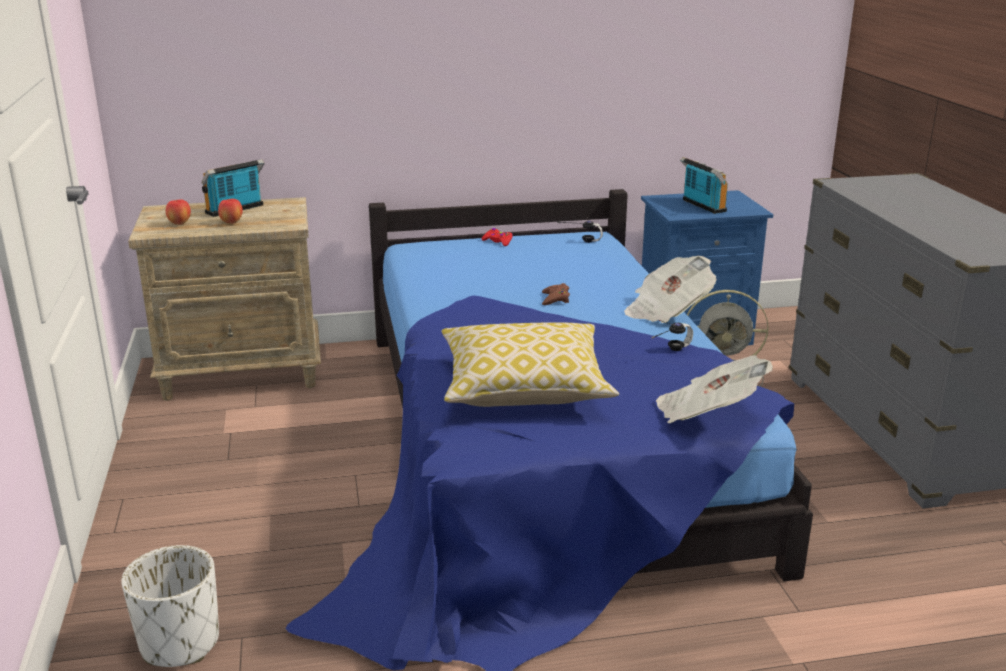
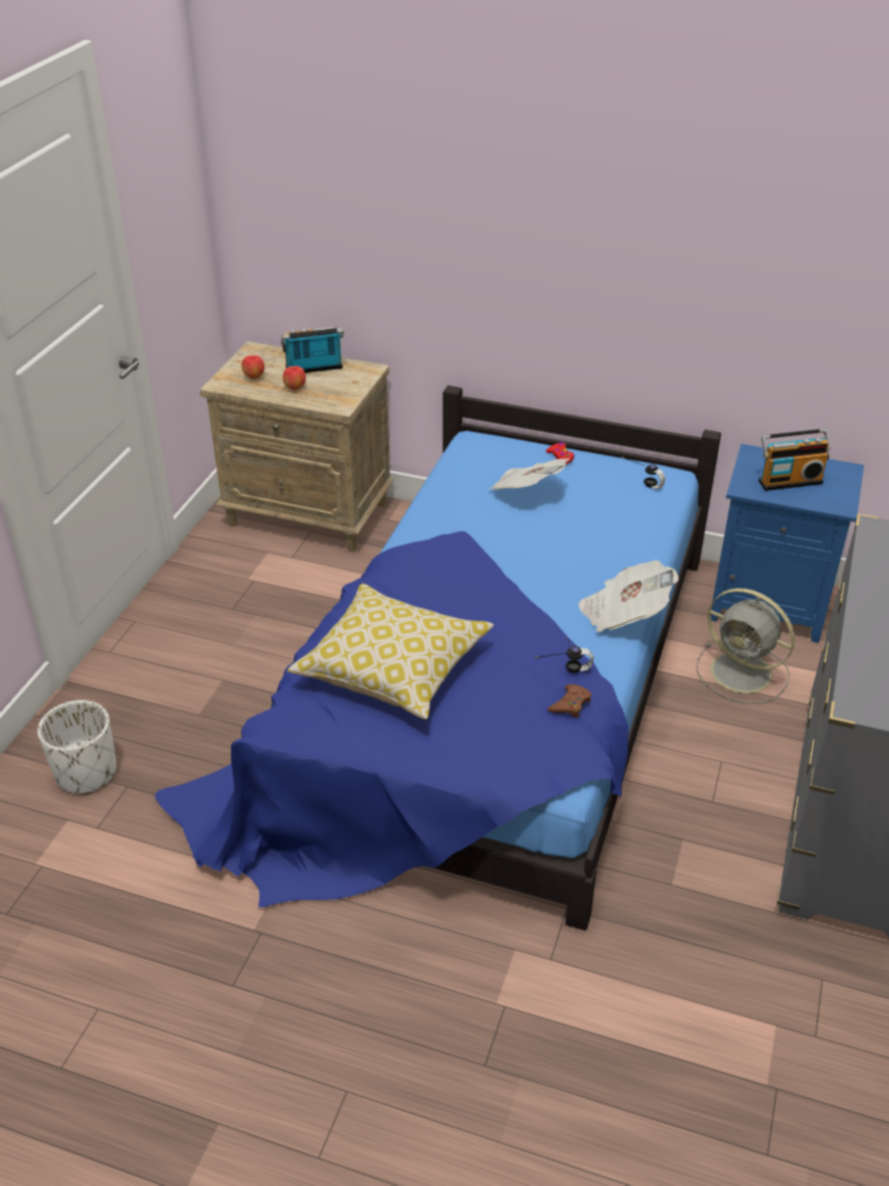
camera: 30 degrees right, 15 degrees up
brown game controller [542,283,570,305] -> brown game controller moved to [547,684,591,718]
newspaper [656,355,773,423] -> newspaper moved to [489,458,570,490]
radio [680,157,728,214] -> radio turned 75 degrees clockwise [759,429,831,491]

